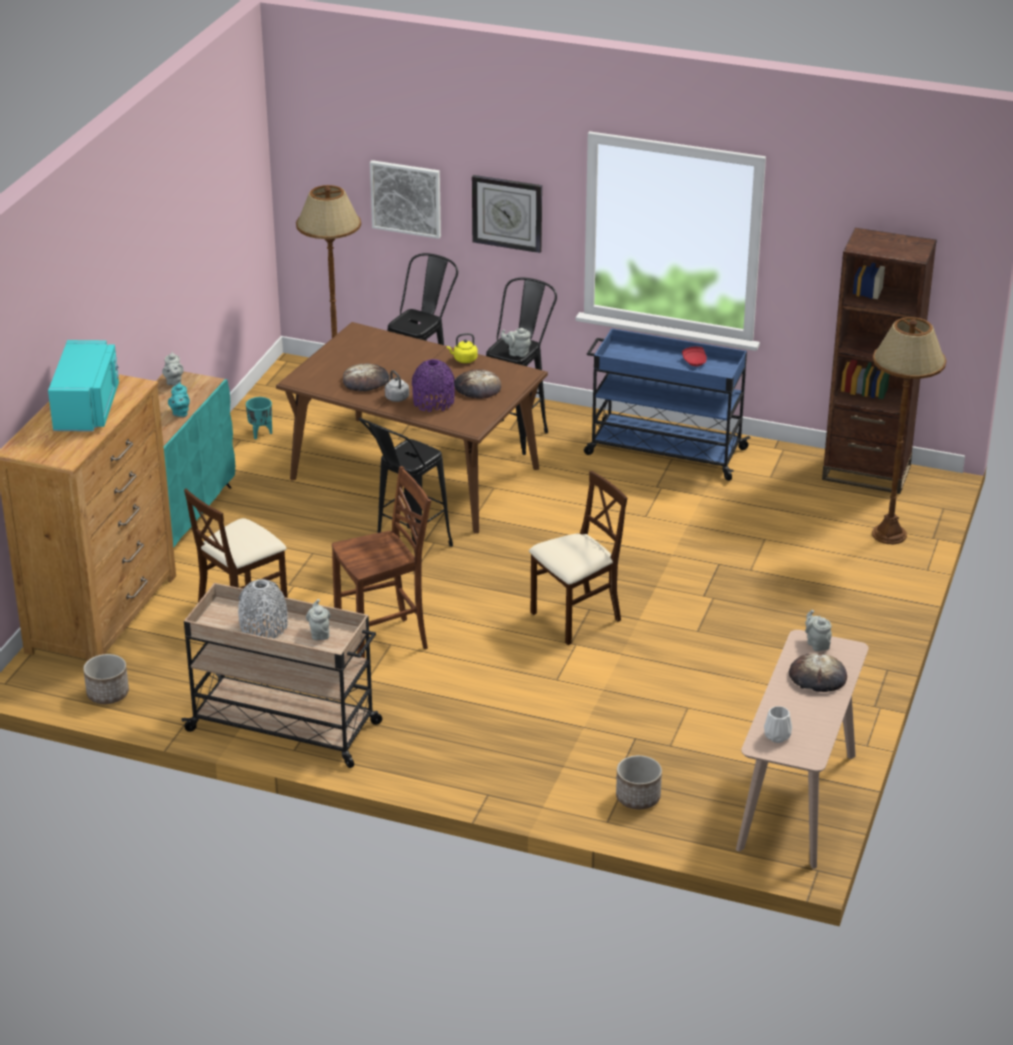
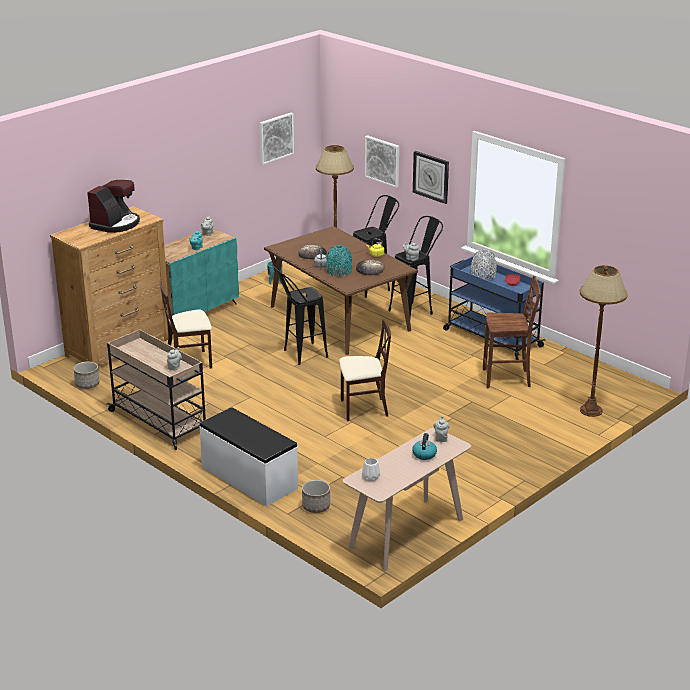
camera: 25 degrees right, 5 degrees down
turquoise microwave [48,340,119,432] -> coffee machine [87,180,140,233]
grey vase [238,579,288,639] -> grey vase moved to [471,249,497,280]
brown chair [332,466,431,658] -> brown chair moved to [483,276,541,388]
purple vase [412,359,455,412] -> turquoise vase [326,245,352,277]
bread [789,653,847,692] -> kettle [412,433,437,460]
brown bookcase [822,228,937,494] -> none
none -> white bench [199,407,298,506]
none -> picture [259,113,294,165]

